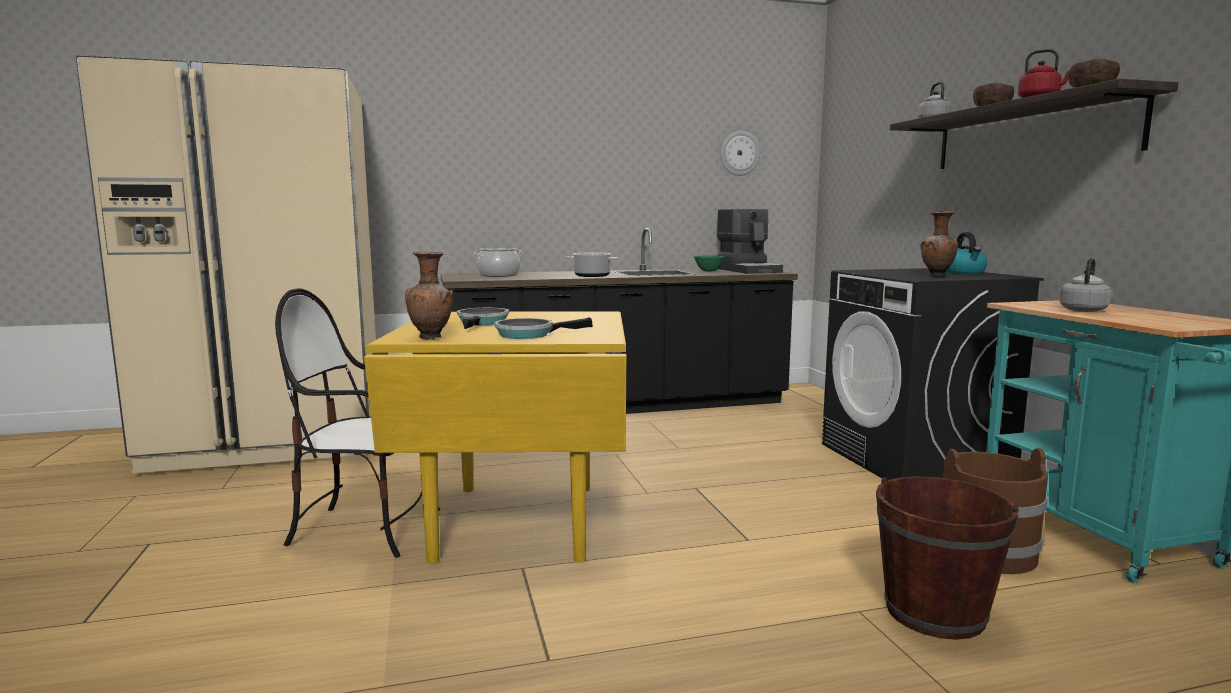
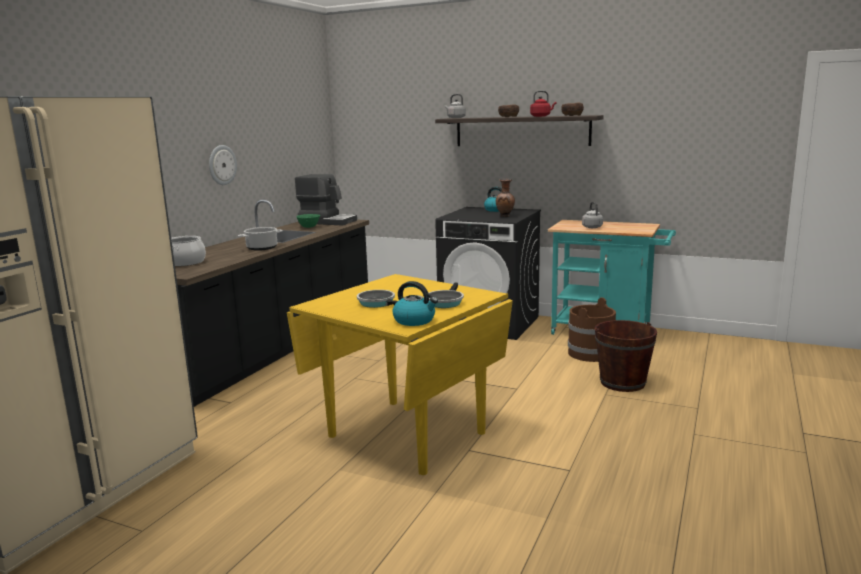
camera: 50 degrees left, 5 degrees up
chair [275,288,440,558] -> none
brown vase [405,251,454,340] -> kettle [392,281,438,326]
wall clock [720,131,760,176] -> wall clock moved to [209,145,237,185]

